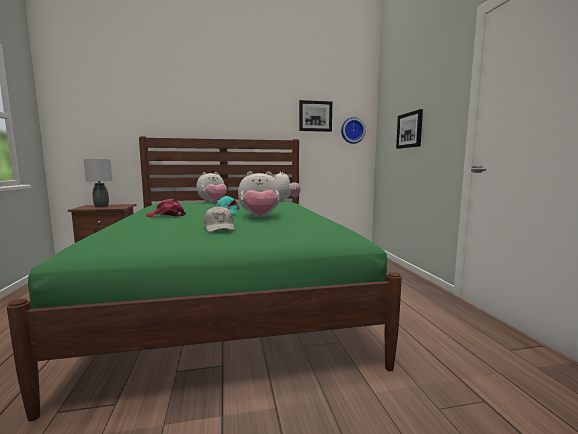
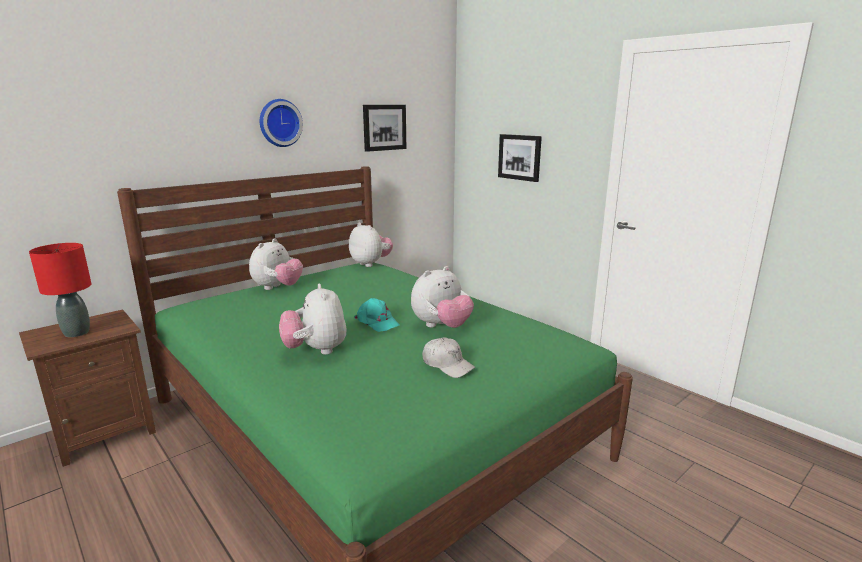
camera: 30 degrees left, 10 degrees up
grey table lamp [84,159,112,208] -> red table lamp [29,243,92,337]
pink cap [145,199,186,217] -> plush toy [279,284,347,355]
wall clock [341,117,366,144] -> wall clock moved to [260,99,303,147]

